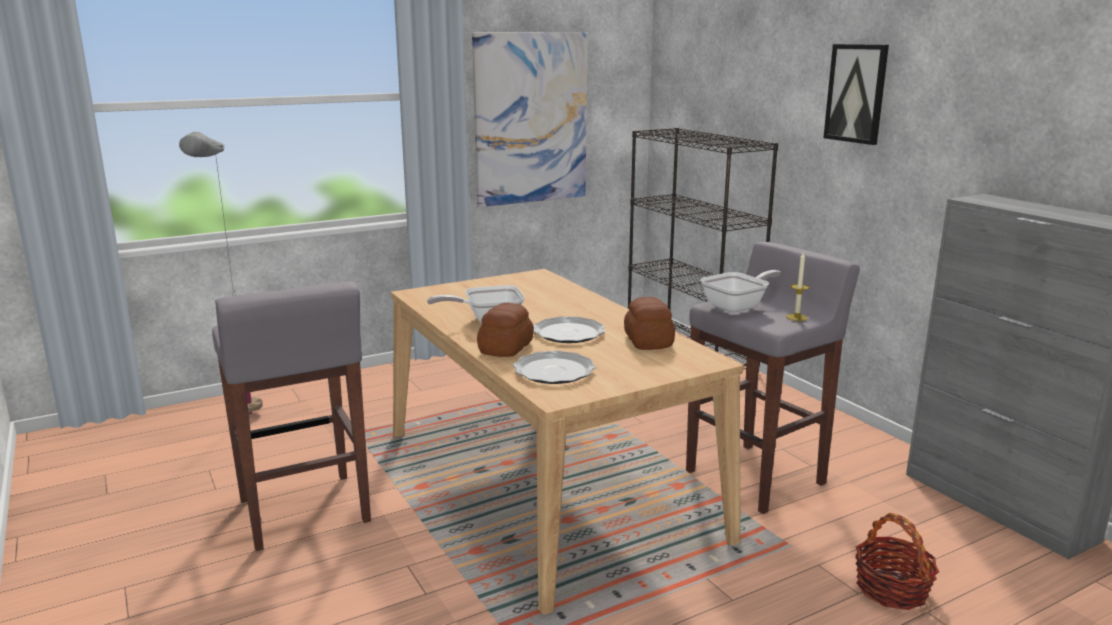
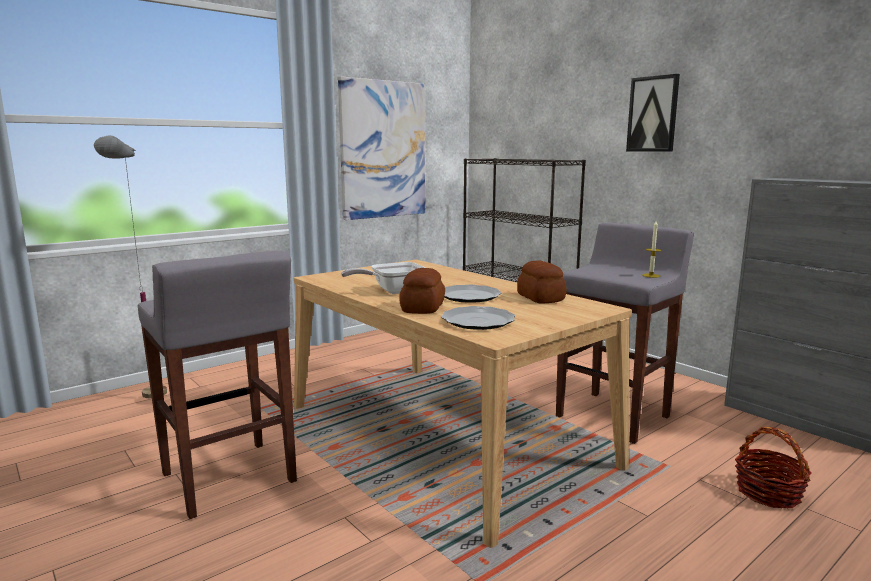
camera: 10 degrees left, 5 degrees down
frying pan [700,270,781,313] -> none

